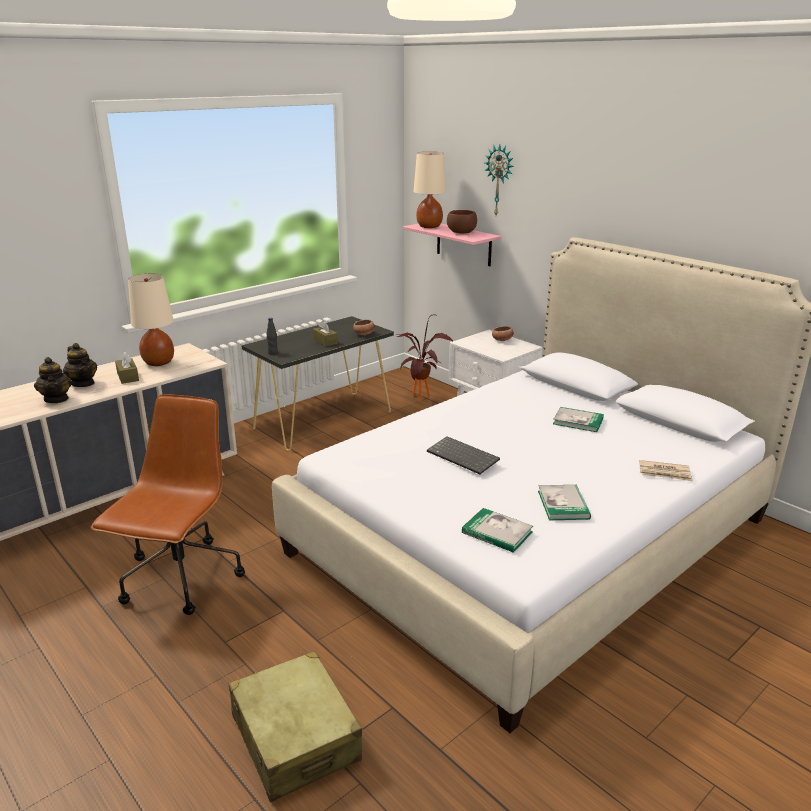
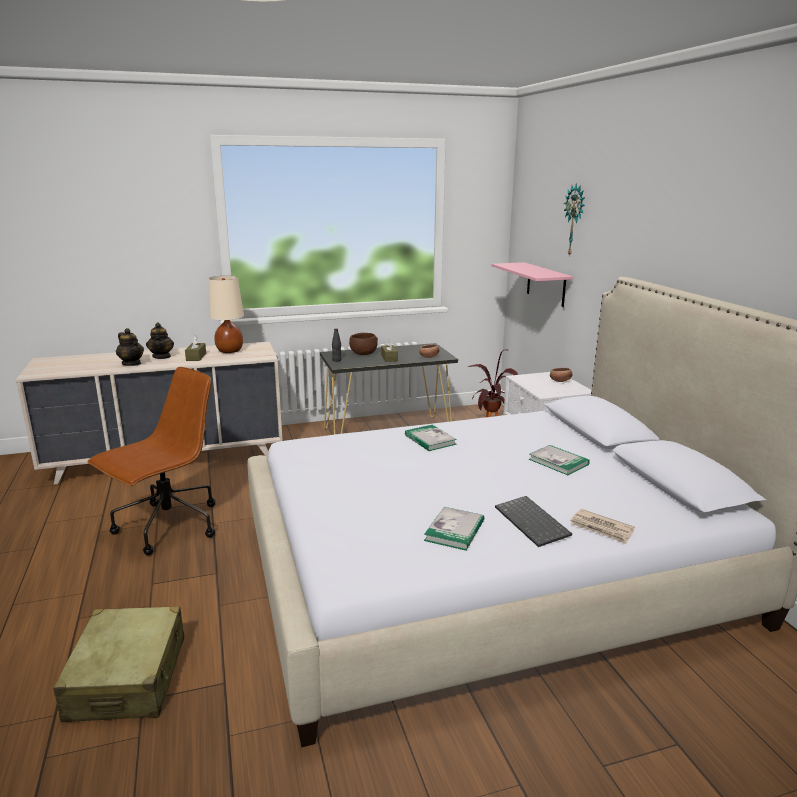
camera: 25 degrees right, 5 degrees down
teapot [34,357,72,403] -> teapot turned 45 degrees counterclockwise [116,328,144,366]
beige table lamp [414,152,446,228] -> none
keyboard [427,436,500,474] -> keyboard moved to [495,496,572,547]
brown bowl [447,210,477,234] -> brown bowl moved to [349,333,378,355]
book [462,508,533,553] -> book moved to [405,425,457,451]

